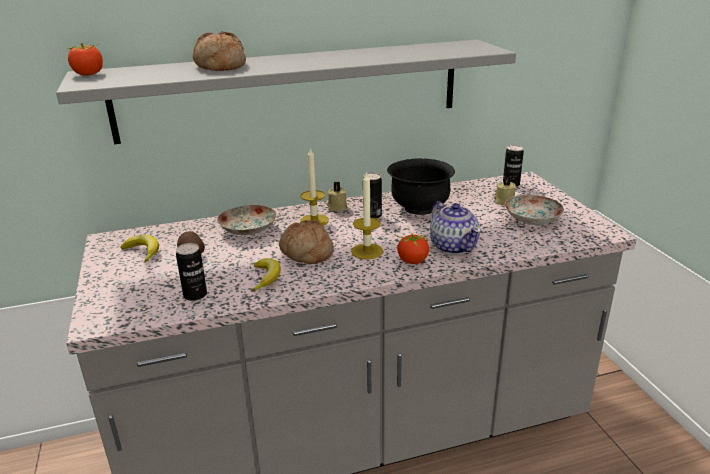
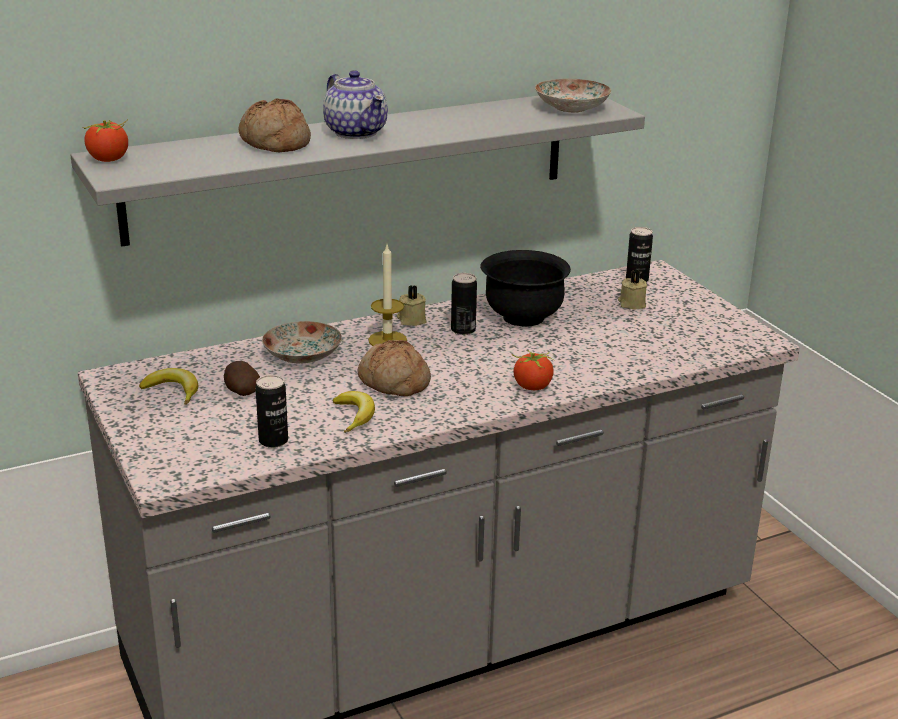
camera: 10 degrees left, 0 degrees up
candle [351,171,383,259] -> none
teapot [430,201,481,255] -> teapot moved to [323,70,388,139]
plate [505,195,564,225] -> plate moved to [535,79,611,113]

